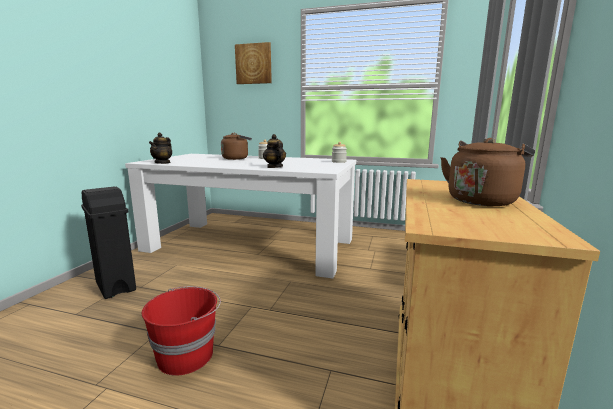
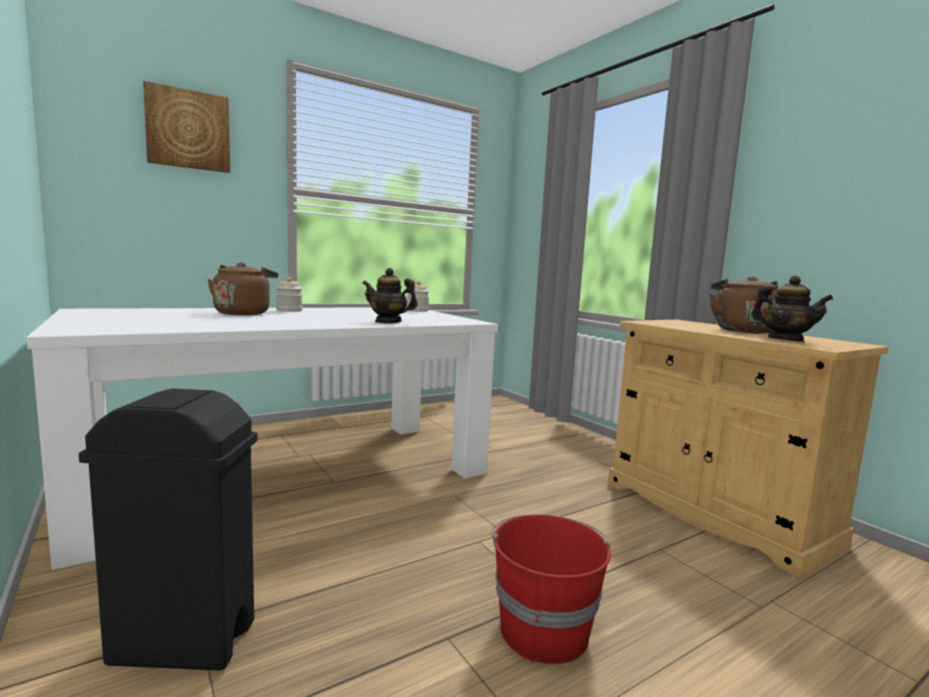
camera: 50 degrees left, 5 degrees down
teapot [149,133,172,164] -> teapot moved to [751,275,833,342]

